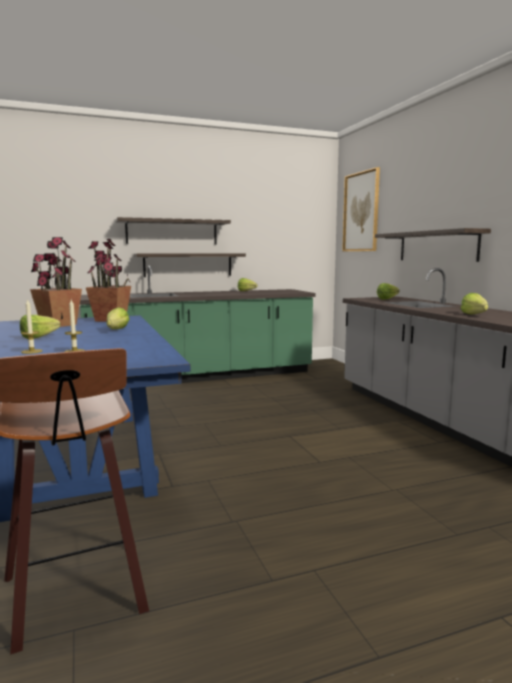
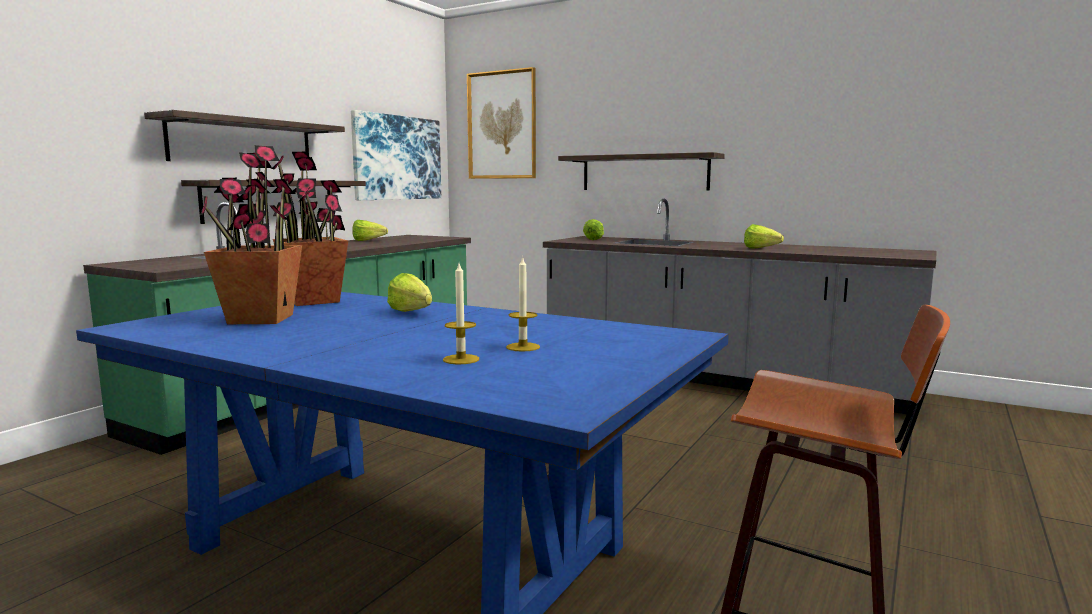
camera: 40 degrees left, 0 degrees up
lettuce [20,315,61,339] -> none
none -> picture [351,110,441,200]

